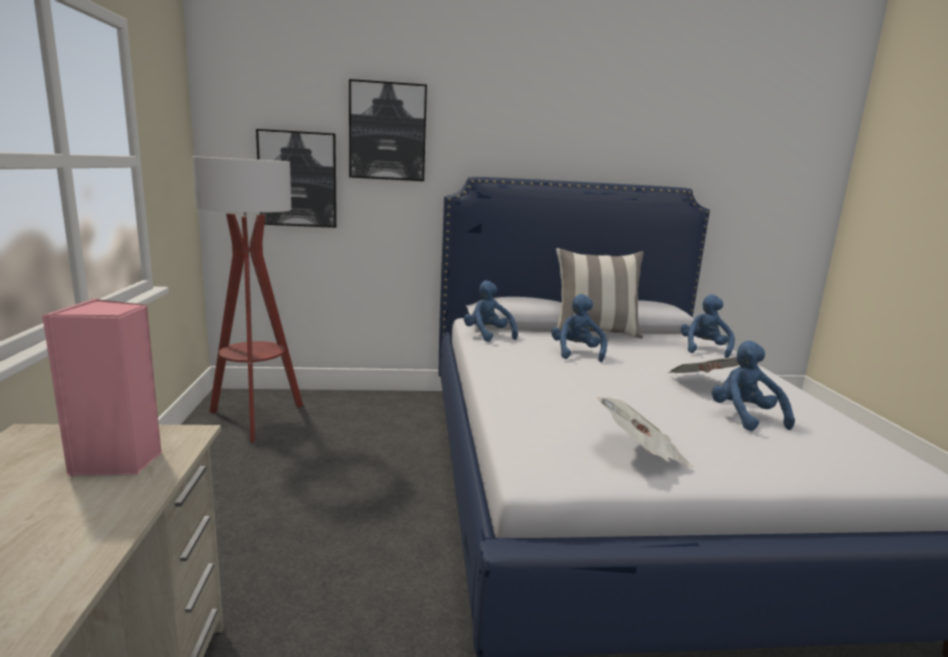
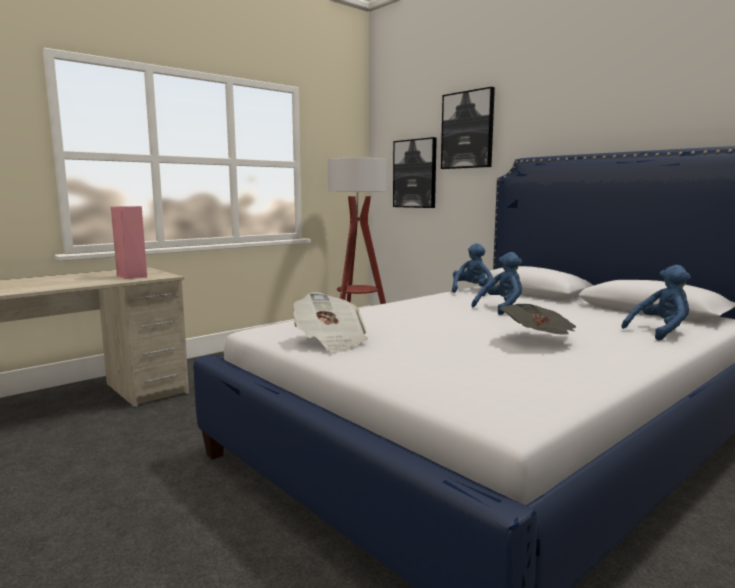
camera: 55 degrees right, 5 degrees down
pillow [556,248,644,338] -> none
blue plush toy [712,341,795,431] -> none

